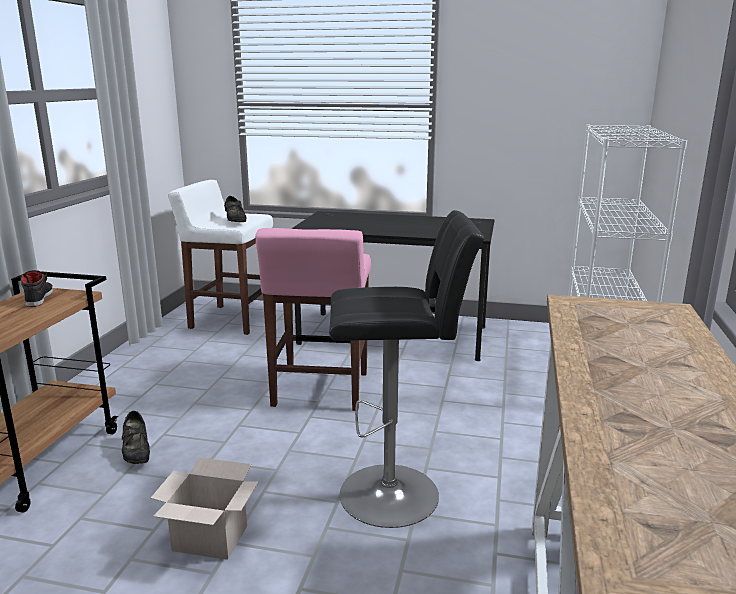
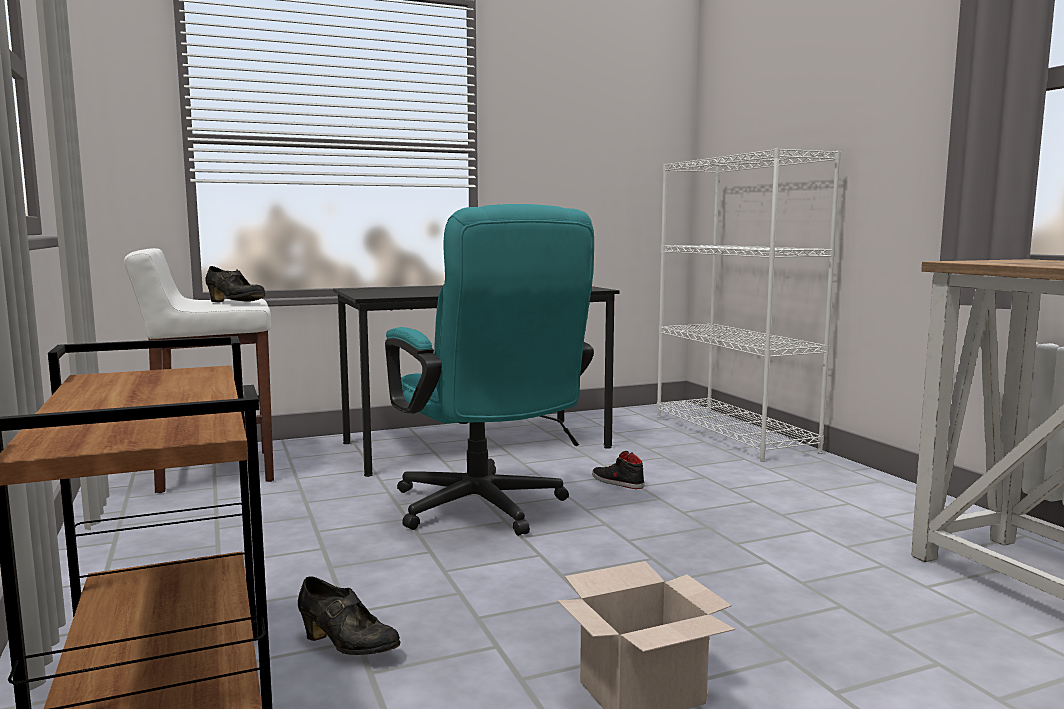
camera: 35 degrees left, 10 degrees down
black shoe [19,270,53,307] -> black shoe moved to [592,451,645,489]
pink stool [255,228,371,411] -> turquoise office chair [385,204,594,536]
black stool [329,210,484,528] -> none

